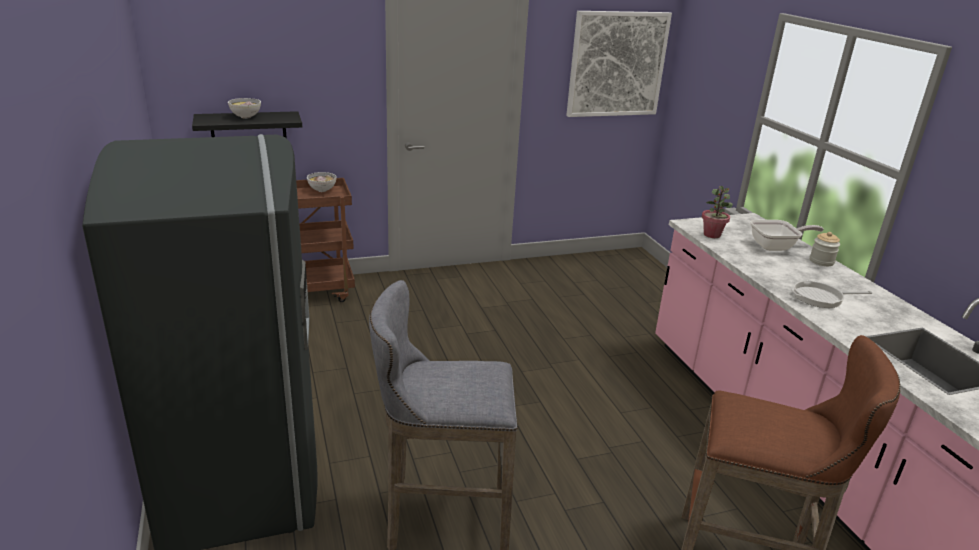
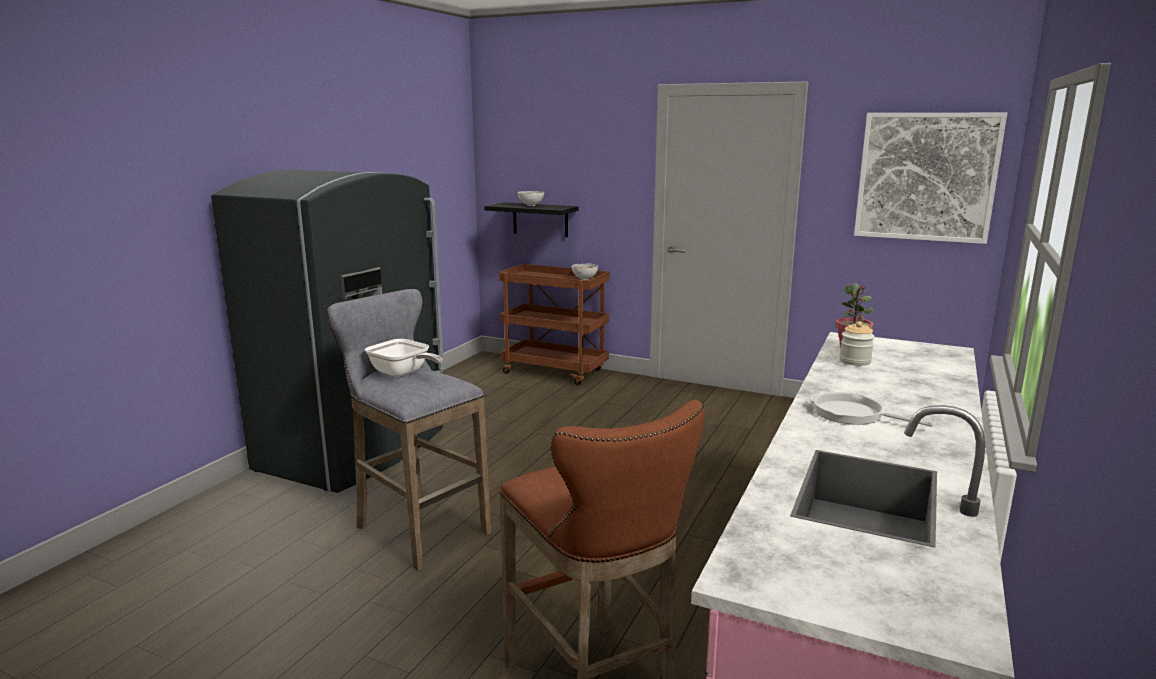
camera: 45 degrees right, 10 degrees down
frying pan [750,220,824,251] -> frying pan moved to [365,339,443,377]
jar [810,232,840,266] -> jar moved to [839,321,875,366]

